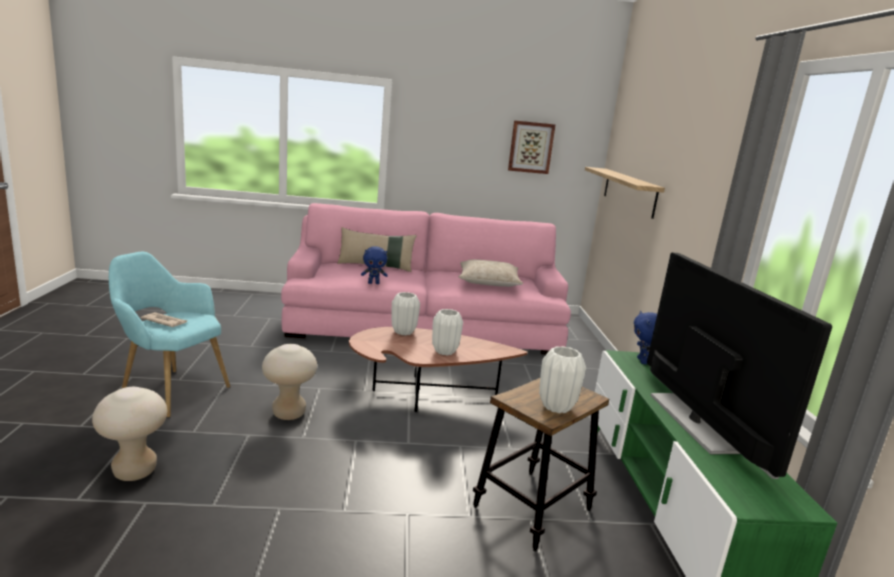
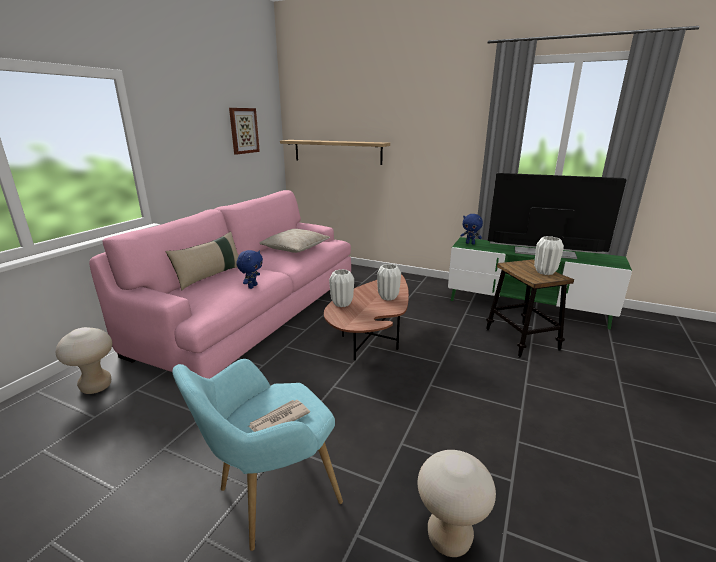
camera: 60 degrees left, 5 degrees up
beige stool [262,344,317,420] -> beige stool moved to [56,327,112,394]

